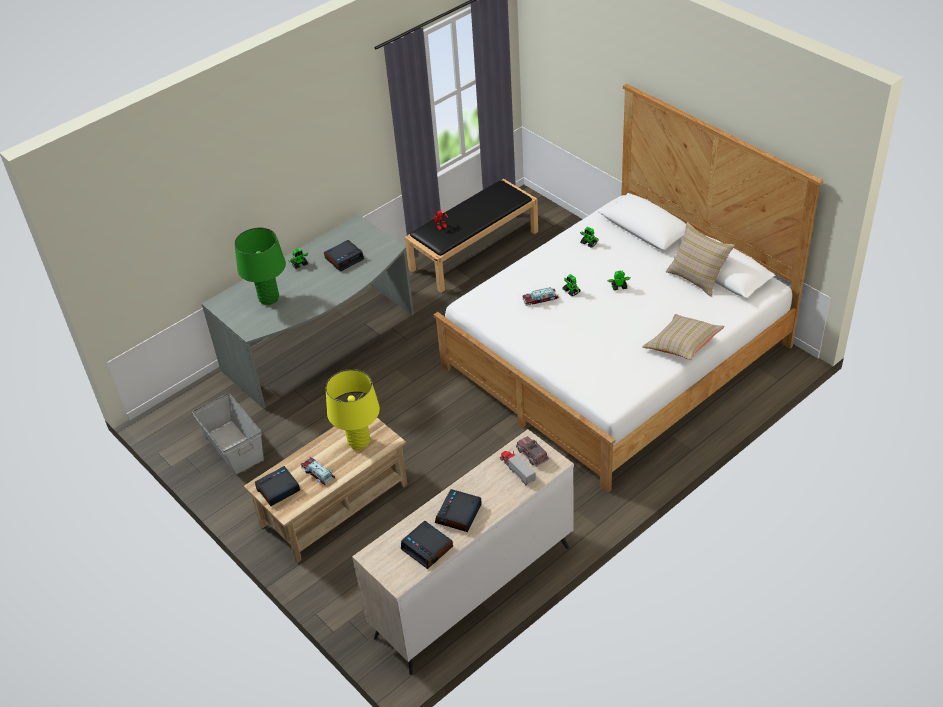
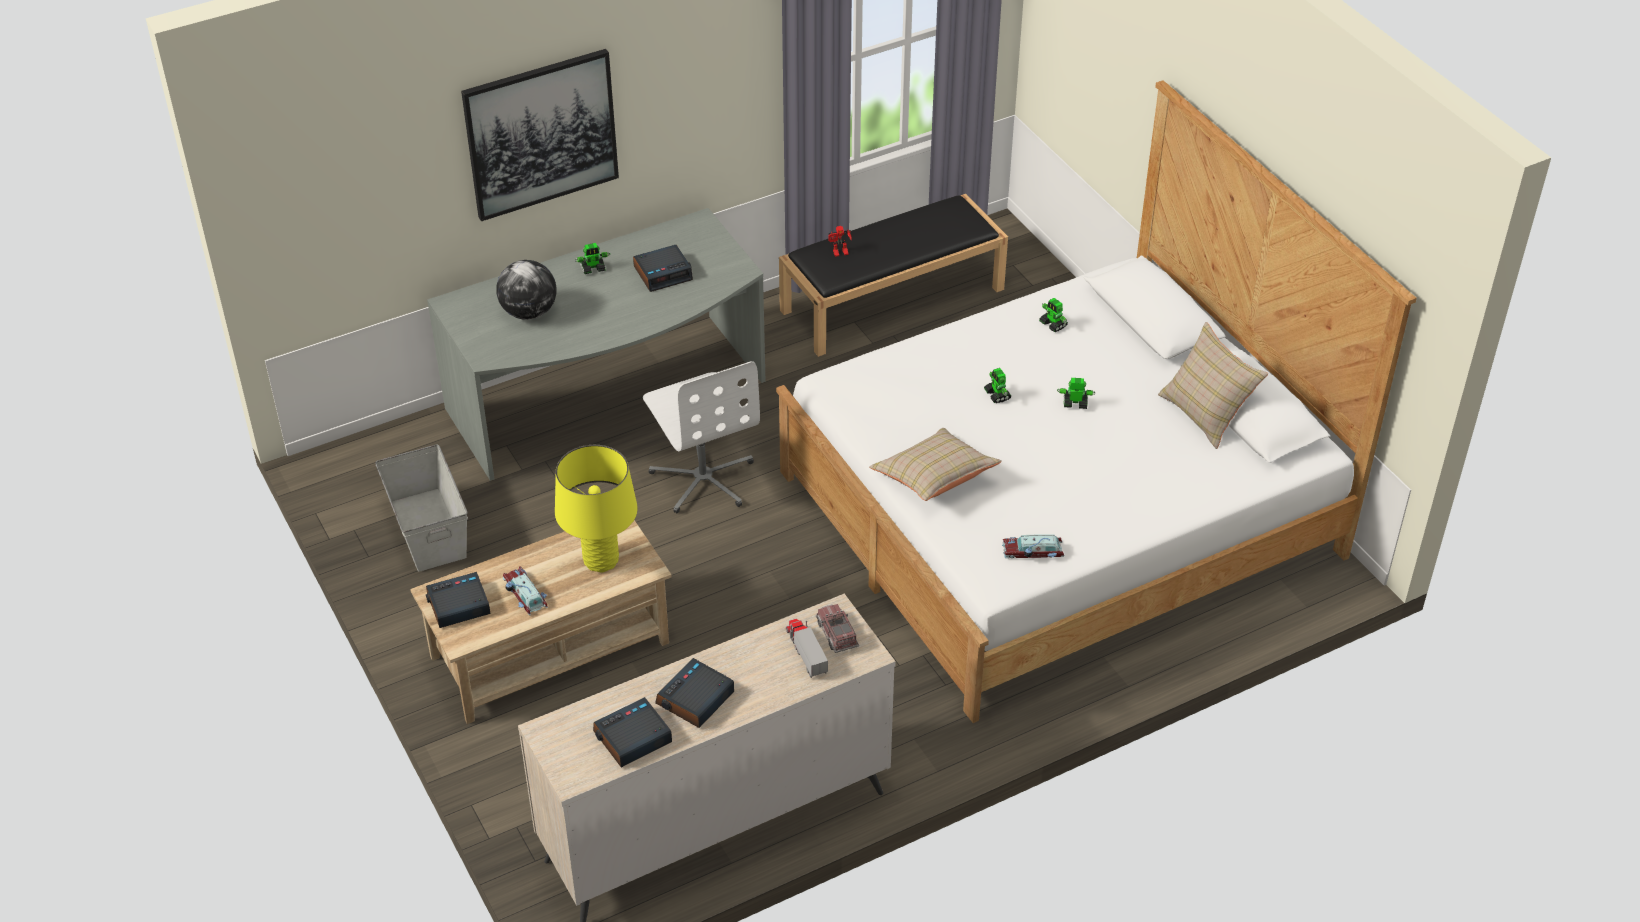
camera: 10 degrees right, 0 degrees up
green table lamp [234,227,286,305] -> globe [496,260,557,320]
alarm clock [401,521,453,569] -> alarm clock turned 90 degrees clockwise [593,697,672,767]
toy car [522,287,559,306] -> toy car moved to [1002,534,1065,558]
beige pillow [642,314,725,360] -> beige pillow moved to [869,428,1002,501]
none -> picture [461,49,619,221]
none -> white office chair [643,361,760,513]

